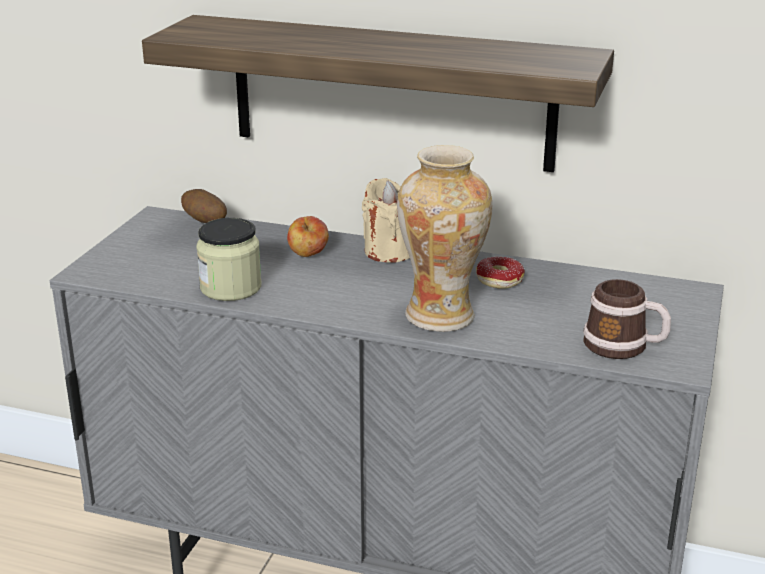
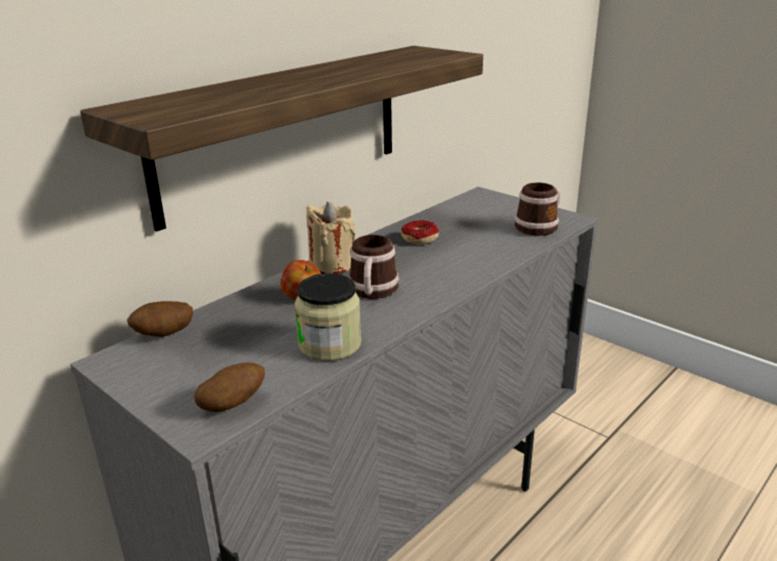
camera: 65 degrees left, 0 degrees up
vase [397,145,492,332] -> none
none -> potato [194,362,265,412]
none -> mug [348,235,399,299]

